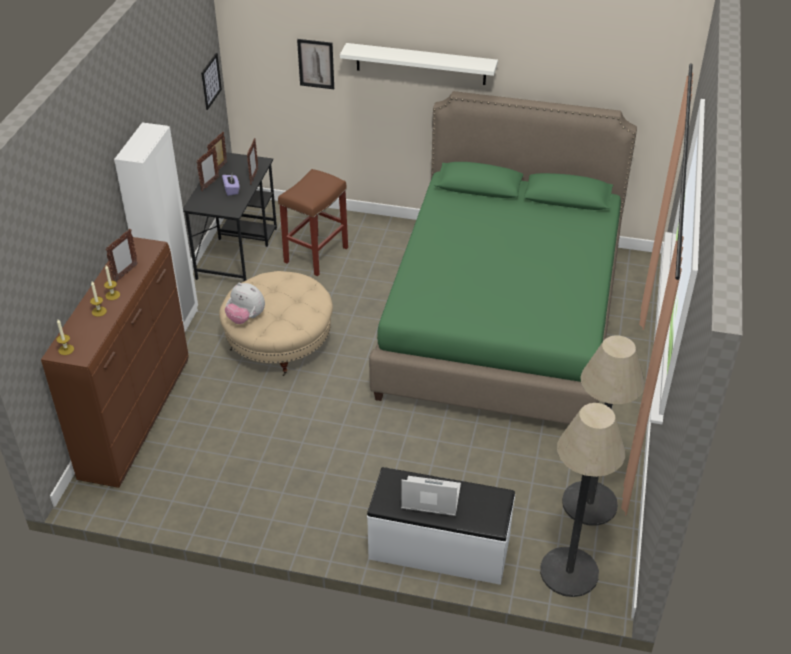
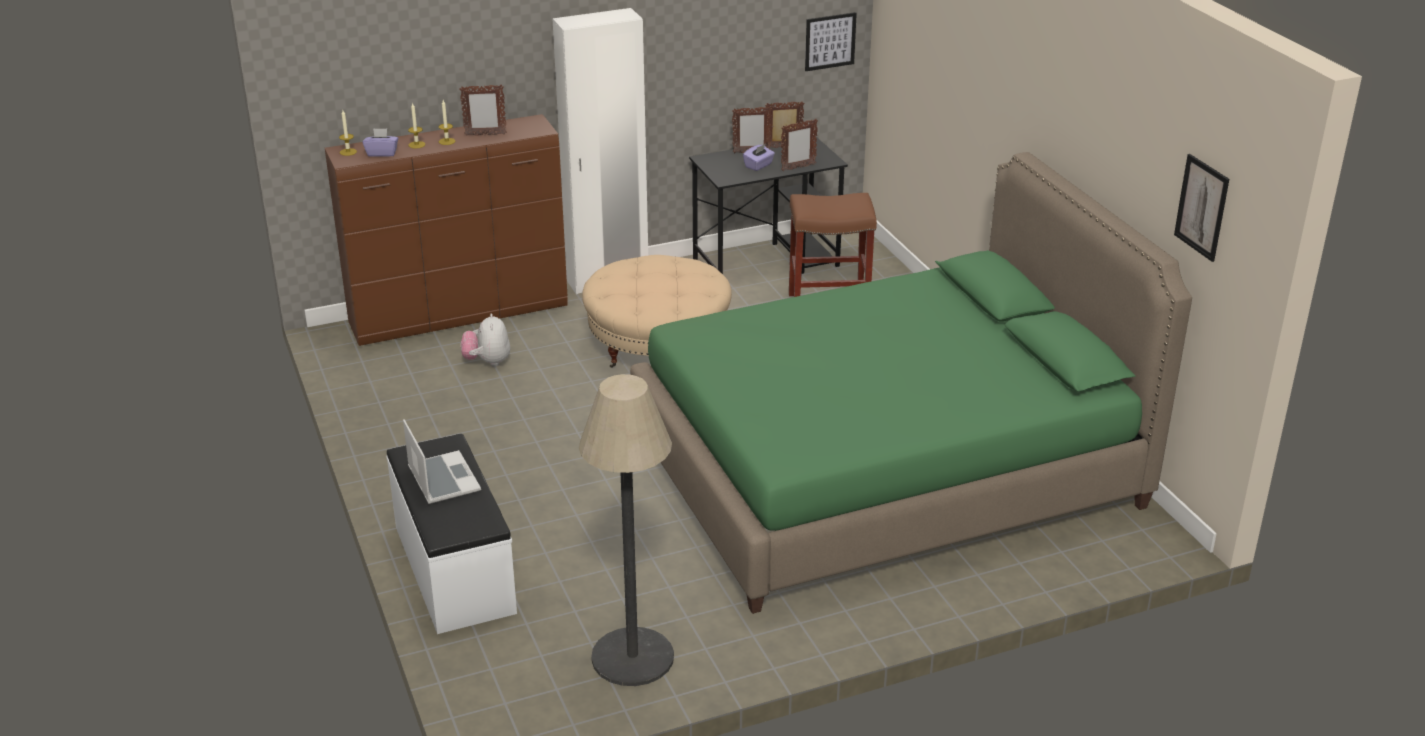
camera: 55 degrees right, 10 degrees down
plush toy [225,283,265,324] -> plush toy moved to [461,314,510,367]
picture [297,39,334,89] -> picture moved to [1174,154,1229,262]
white shelf [340,43,498,85] -> none
floor lamp [540,403,625,597] -> none
none -> purple tissue box [363,128,398,157]

